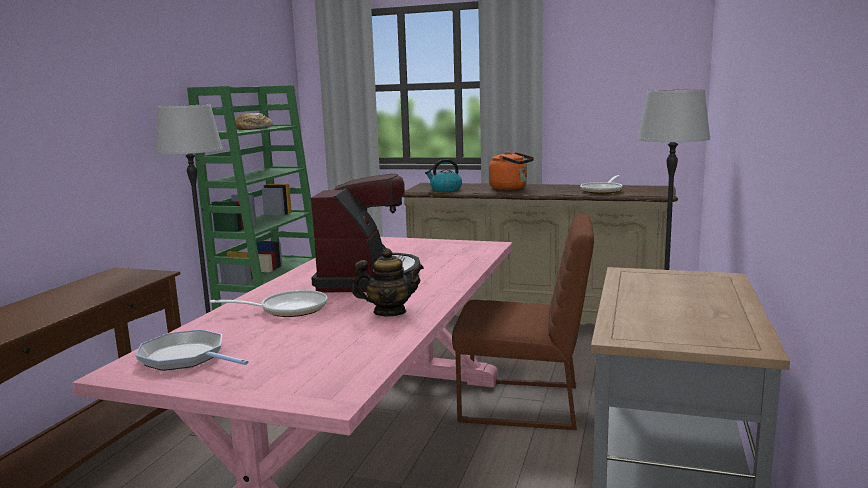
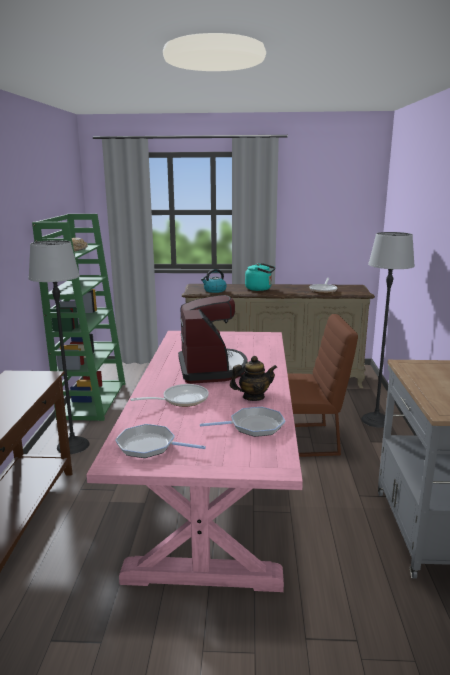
camera: 15 degrees left, 5 degrees up
orange kettle [489,151,534,190] -> turquoise kettle [245,263,275,291]
none -> frying pan [200,407,285,437]

